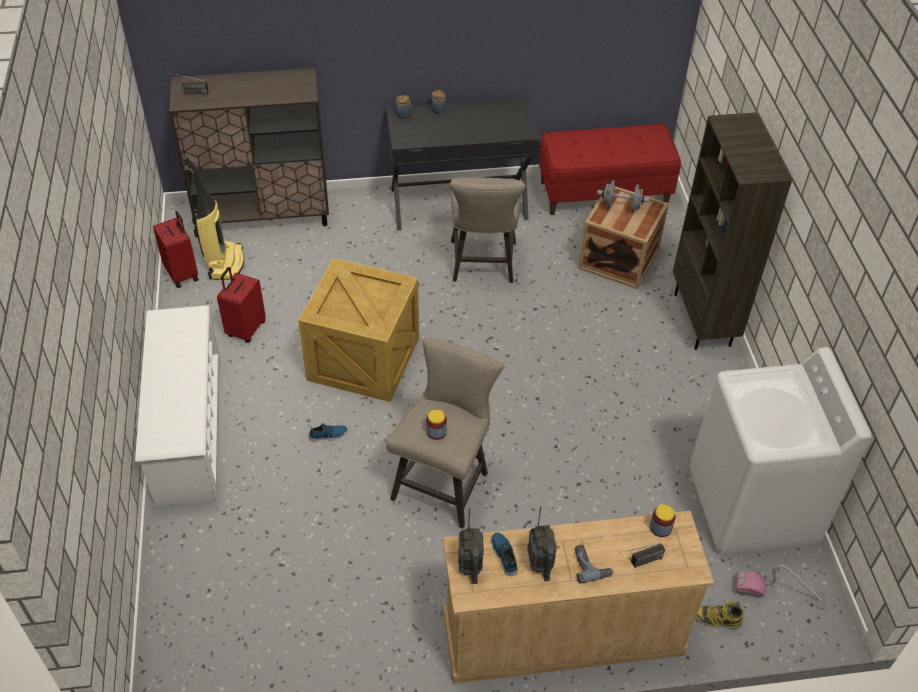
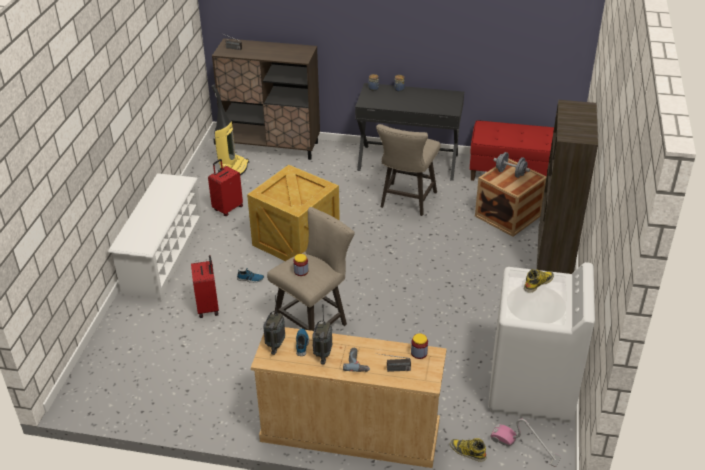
camera: 20 degrees right, 10 degrees down
red suitcase [153,211,198,288] -> red suitcase moved to [191,255,219,318]
none -> boot [524,269,554,293]

